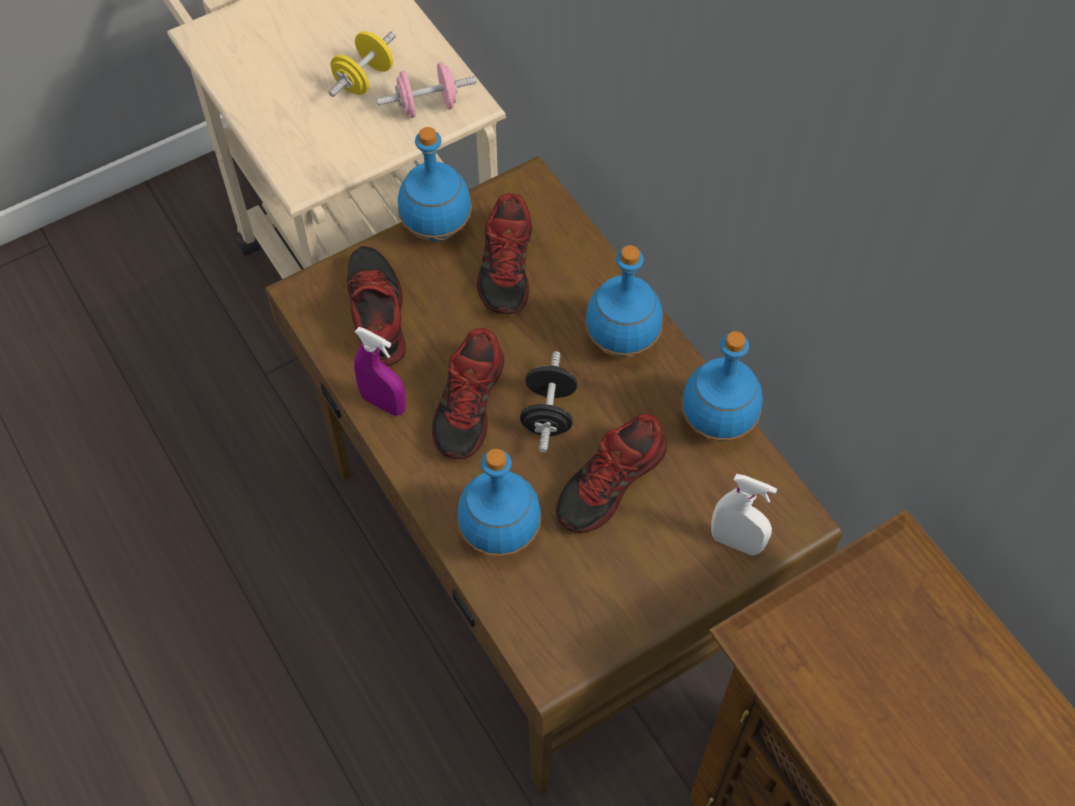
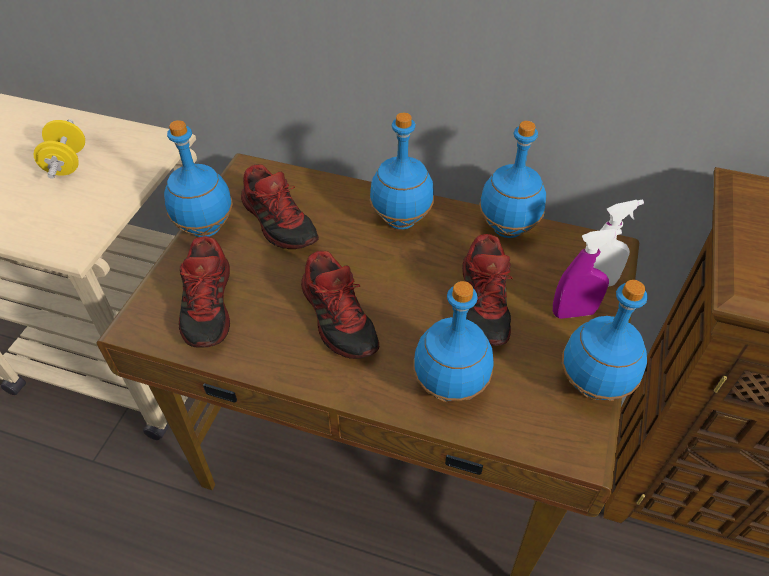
camera: 40 degrees left, 10 degrees down
shoe [347,246,406,366] -> shoe turned 135 degrees counterclockwise [179,236,230,348]
purple spray bottle [354,327,406,416] -> purple spray bottle moved to [553,229,622,319]
pink dumbbell [376,62,476,118] -> none
black dumbbell [520,351,577,452] -> none
none -> blue bottle [562,280,648,401]

